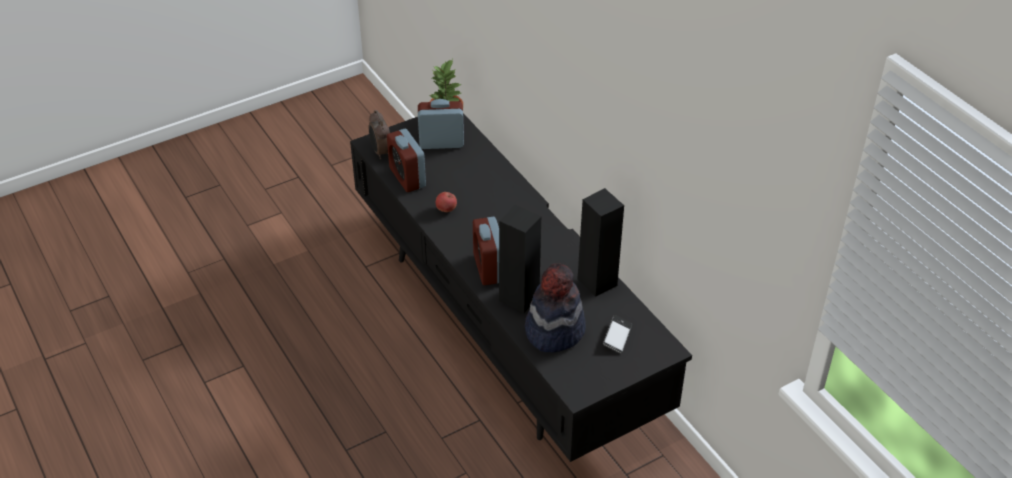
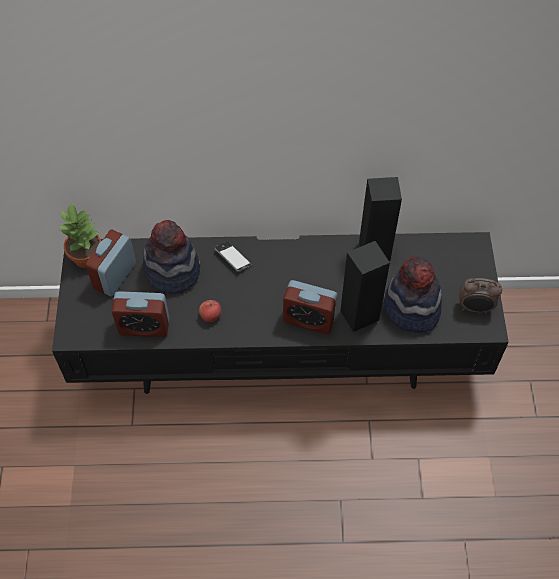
camera: 60 degrees left, 15 degrees up
alarm clock [369,110,390,160] -> alarm clock moved to [459,278,502,314]
phone [603,315,632,353] -> phone moved to [214,241,251,272]
none -> hat [143,220,200,294]

